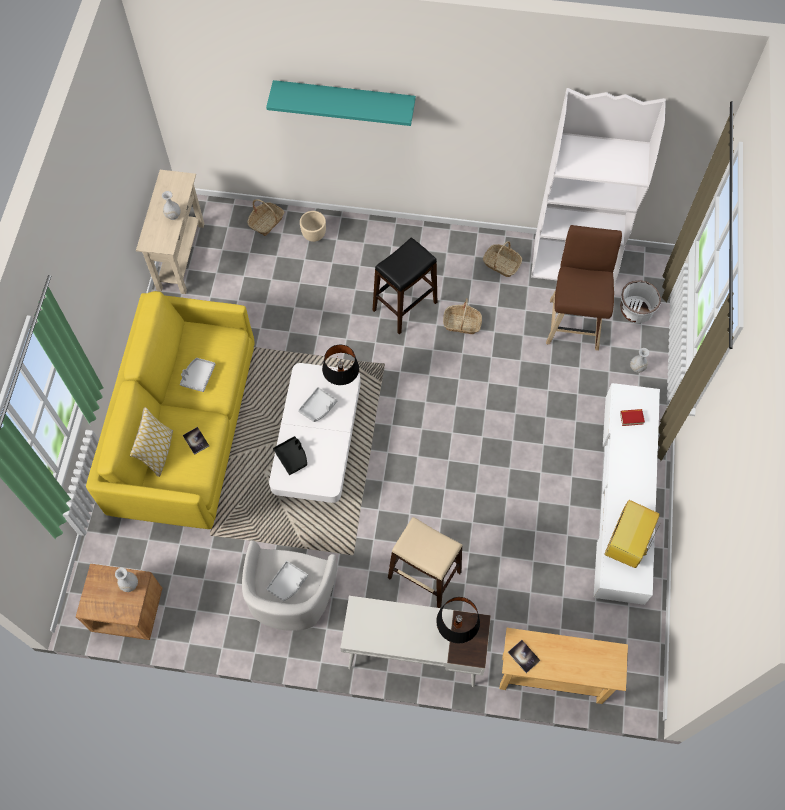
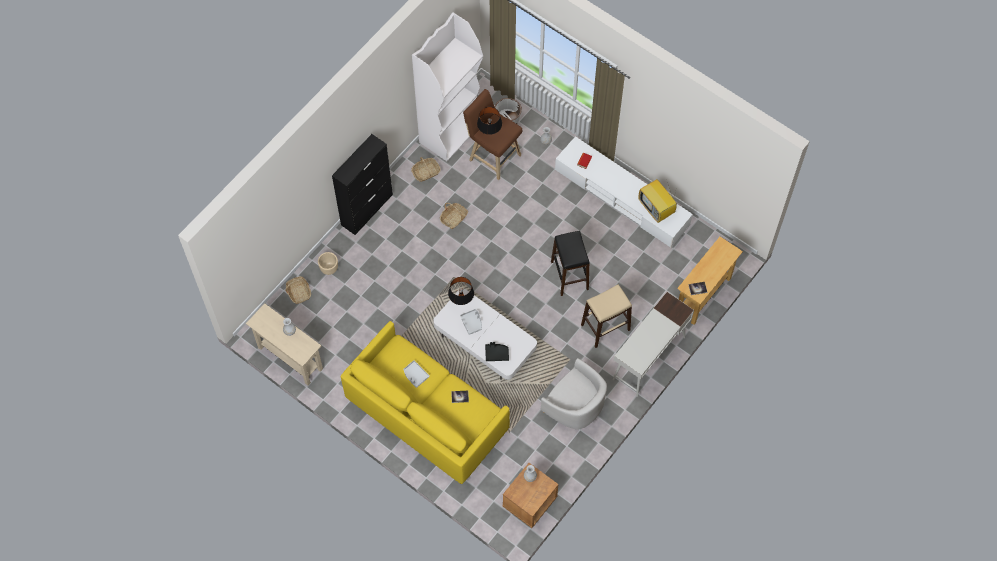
camera: 60 degrees left, 0 degrees up
pillow [130,407,173,477] -> none
turquoise shelf [266,80,416,126] -> none
grey tray [266,561,308,601] -> none
black stool [373,238,437,334] -> black stool moved to [551,231,590,296]
black table lamp [436,597,480,643] -> black table lamp moved to [477,107,502,135]
none -> black cabinet [332,134,393,235]

